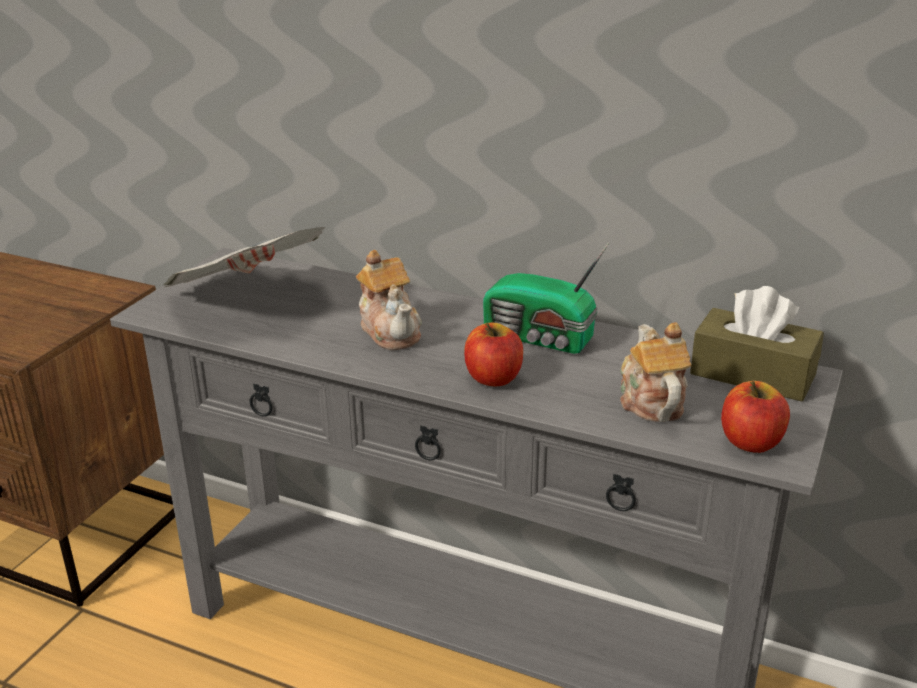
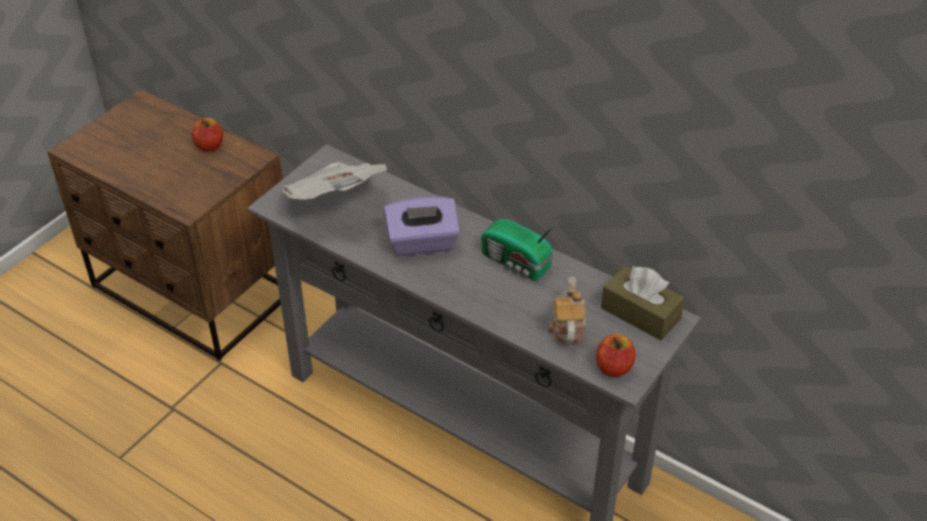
camera: 10 degrees right, 15 degrees up
teapot [356,250,422,350] -> purple tissue box [384,197,460,256]
apple [464,322,523,386] -> apple moved to [192,118,223,152]

